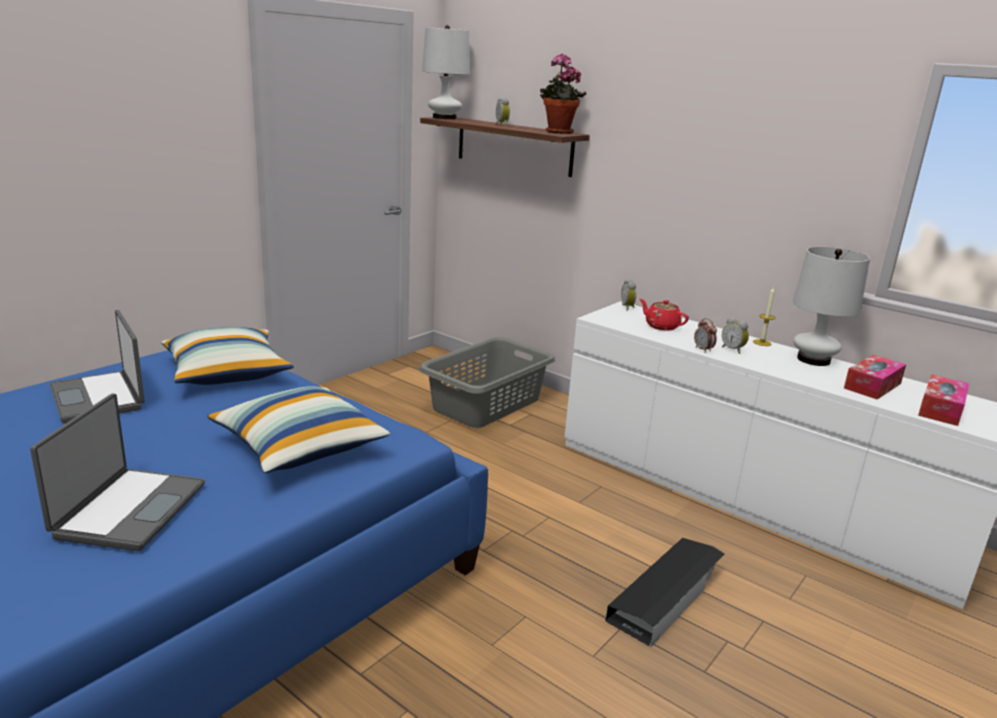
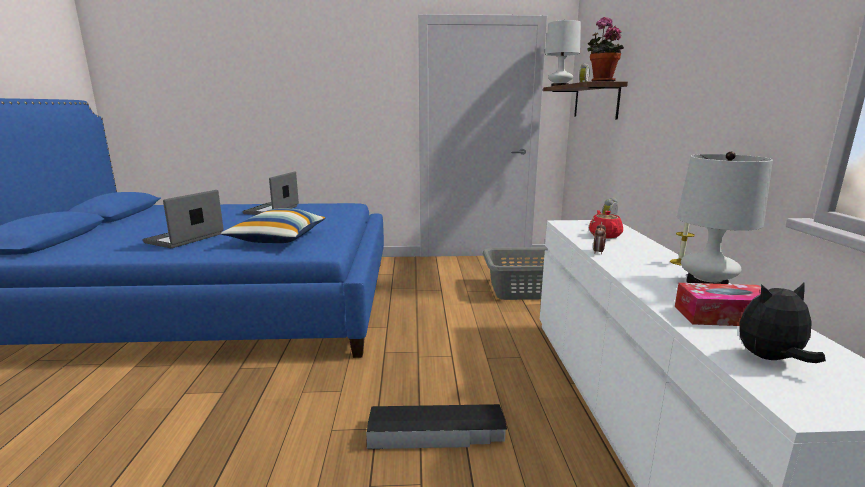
camera: 50 degrees right, 5 degrees down
laptop [30,394,205,551] -> laptop turned 150 degrees clockwise [143,190,224,248]
pillow [161,327,294,385] -> none
alarm clock [722,317,749,354] -> none
tissue box [918,375,970,426] -> plush toy [739,282,826,363]

